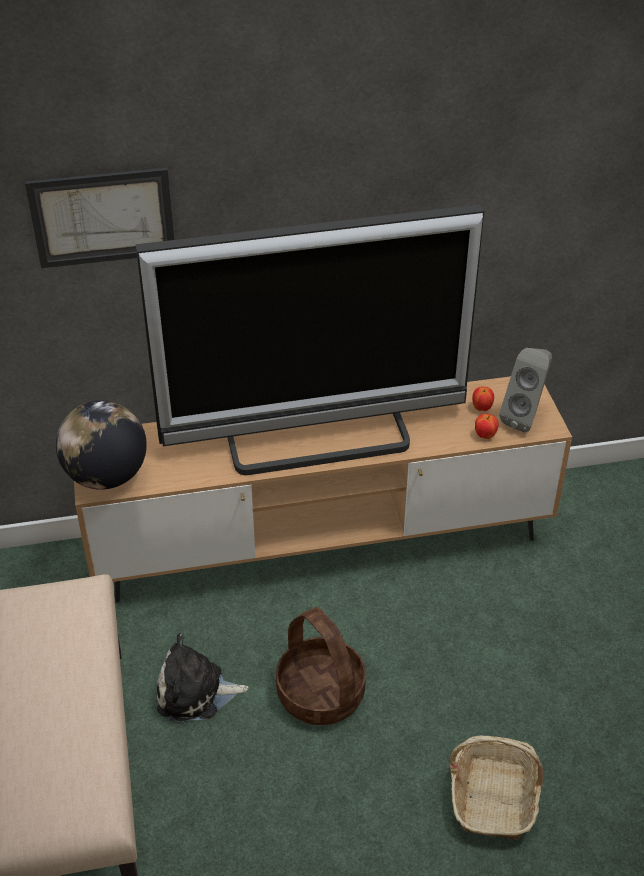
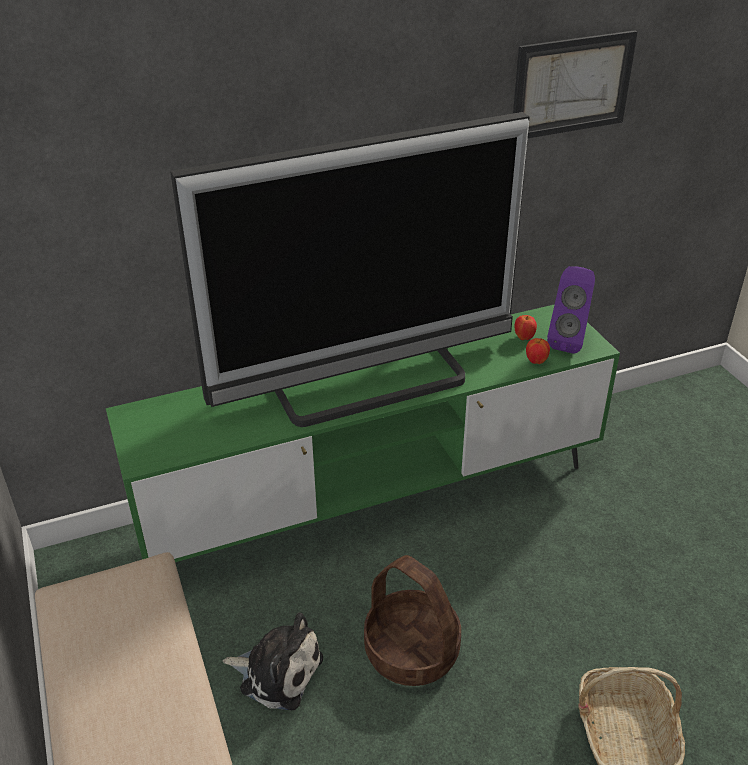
camera: 10 degrees left, 5 degrees down
picture [25,168,174,268] -> picture moved to [513,30,638,138]
globe [56,400,147,490] -> none
brown tv stand [74,376,572,603] -> green tv stand [106,304,620,562]
plush toy [157,633,249,722] -> plush toy turned 150 degrees counterclockwise [223,612,323,711]
grey speaker [499,348,552,432] -> purple speaker [547,266,595,354]

